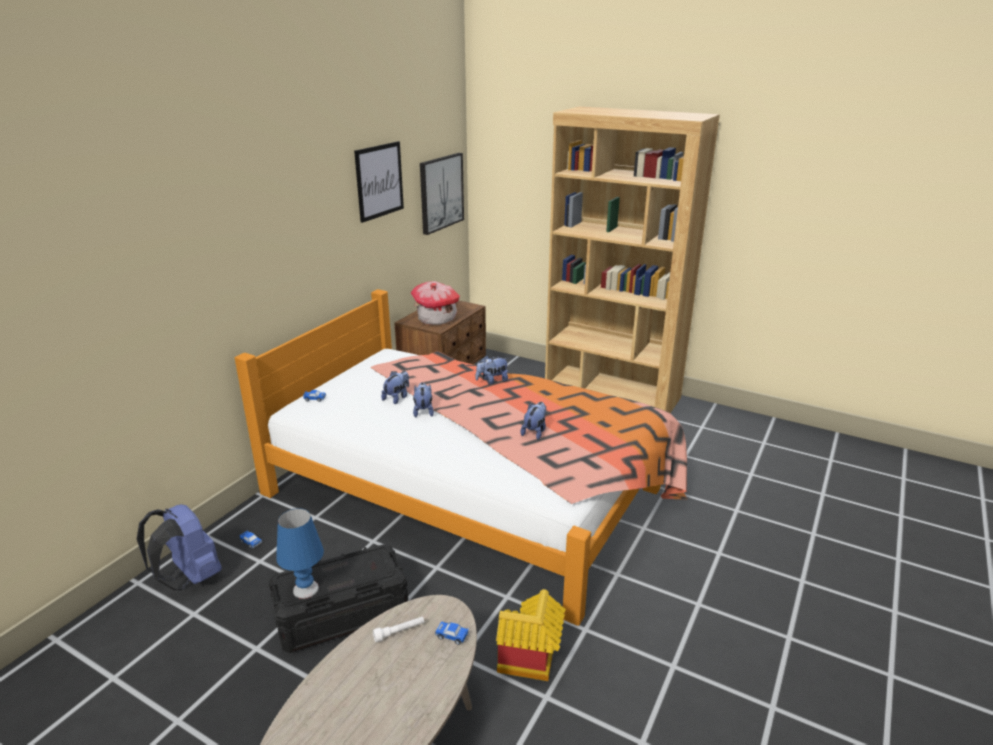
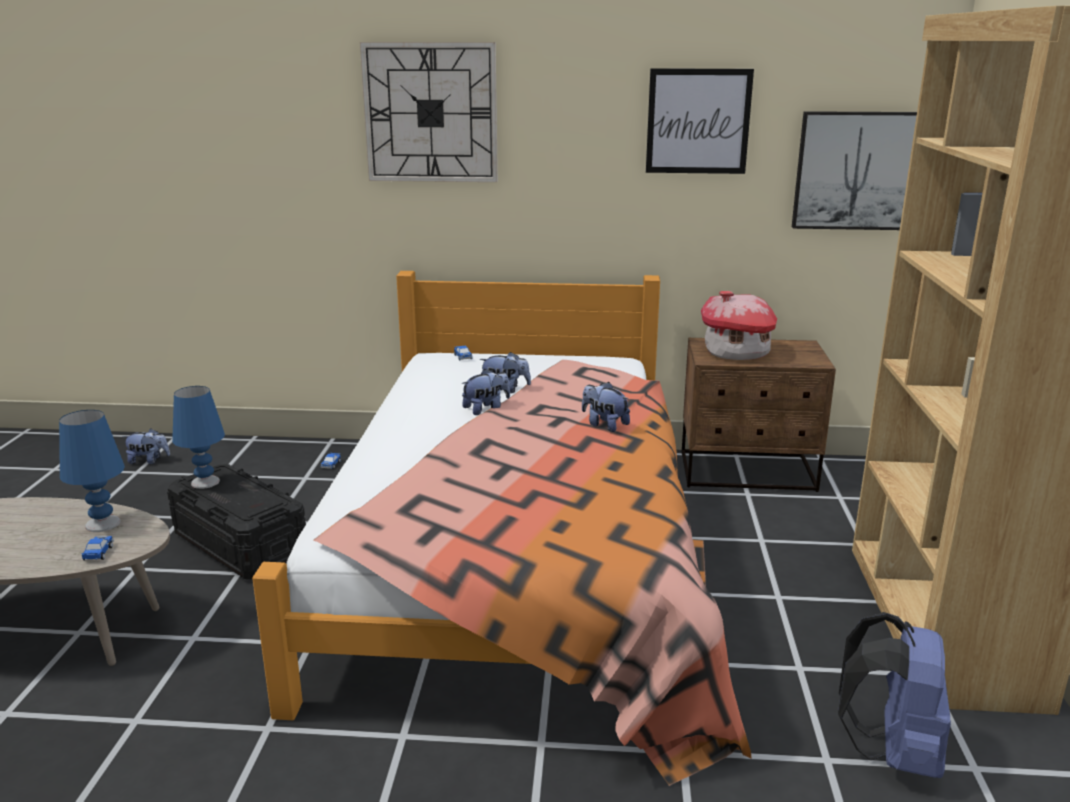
camera: 65 degrees right, 5 degrees down
blue backpack [137,504,222,590] -> blue backpack moved to [838,612,951,778]
white flashlight [373,617,424,642] -> blue table lamp [59,410,125,532]
toy house [496,589,566,681] -> none
plush toy [521,402,546,440] -> plush toy moved to [122,429,170,464]
none -> wall clock [360,42,498,182]

